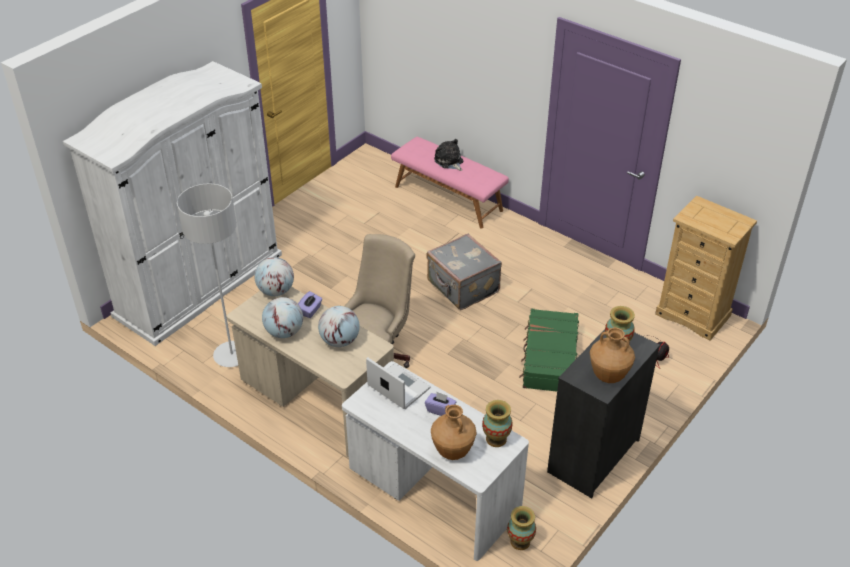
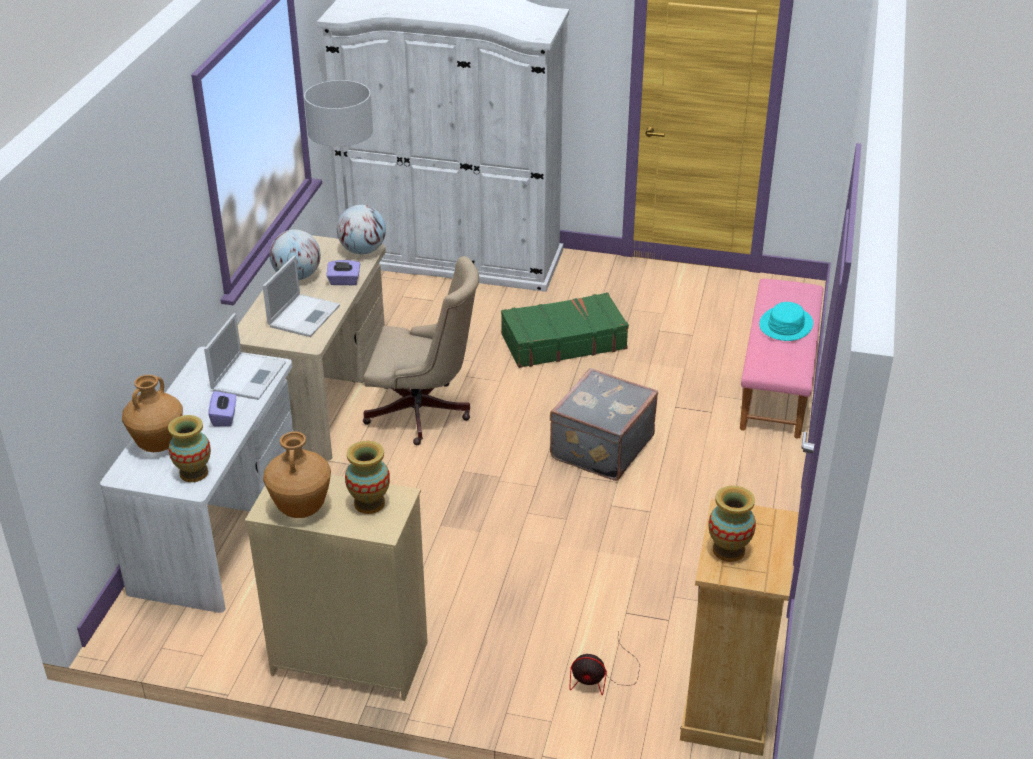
camera: 65 degrees right, 5 degrees down
globe [318,306,360,347] -> laptop [263,256,340,337]
plush toy [434,139,463,171] -> turquoise hat [759,302,813,341]
vase [507,506,536,550] -> vase moved to [708,486,756,562]
green suitcase [519,309,579,391] -> green suitcase moved to [501,292,629,368]
black dresser [547,329,660,498] -> beige dresser [245,475,428,701]

